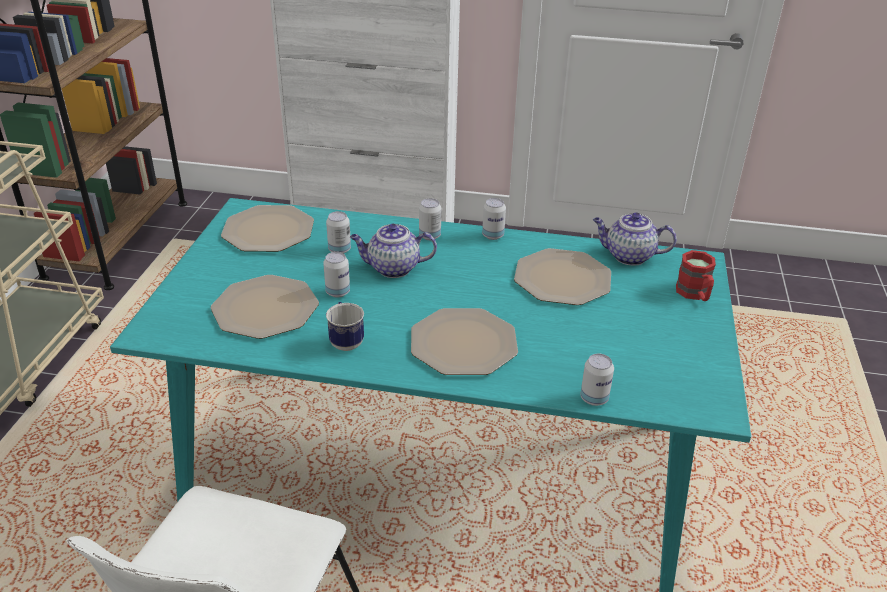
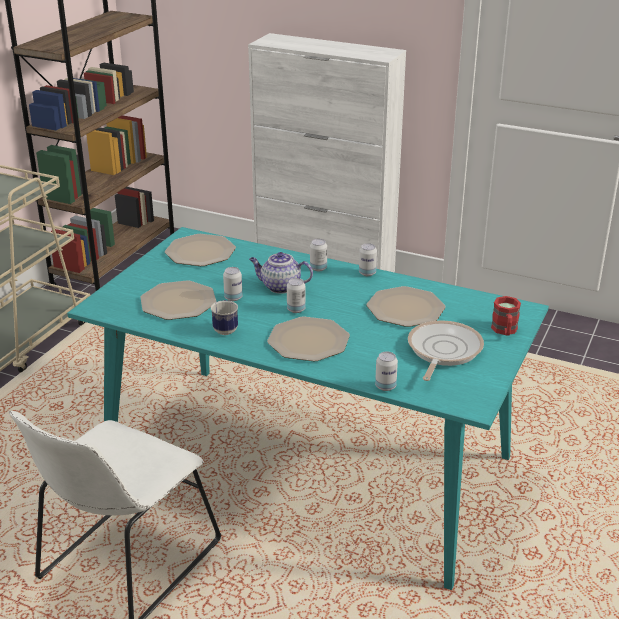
camera: 15 degrees right, 5 degrees down
can [326,211,351,253] -> can moved to [287,278,306,313]
teapot [593,212,677,265] -> none
none -> frying pan [408,320,484,381]

